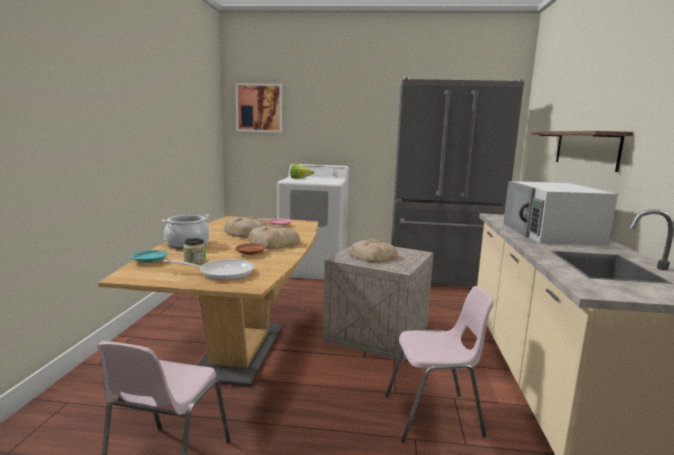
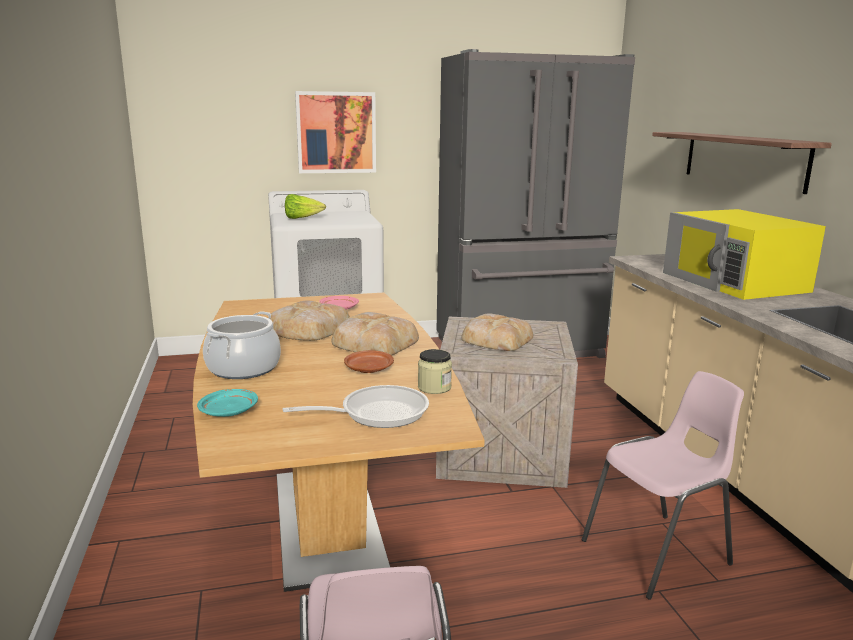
camera: 20 degrees left, 5 degrees up
jar [183,238,206,264] -> jar moved to [418,349,452,394]
picture [235,83,282,133] -> picture moved to [295,91,376,173]
white microwave [503,181,618,246] -> yellow microwave [663,209,826,300]

